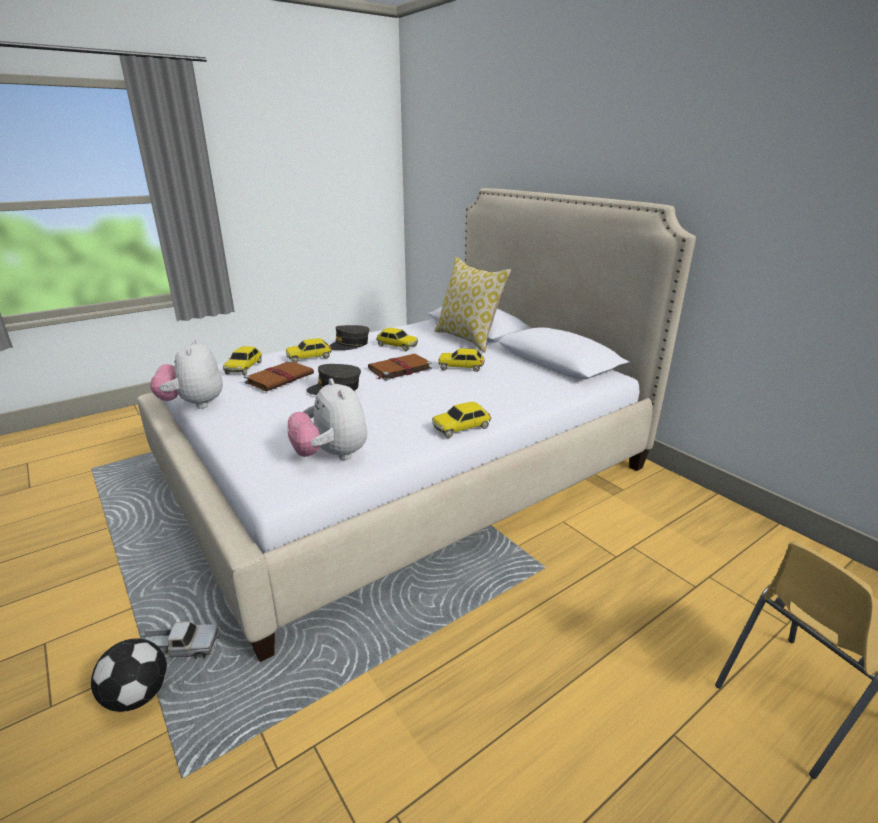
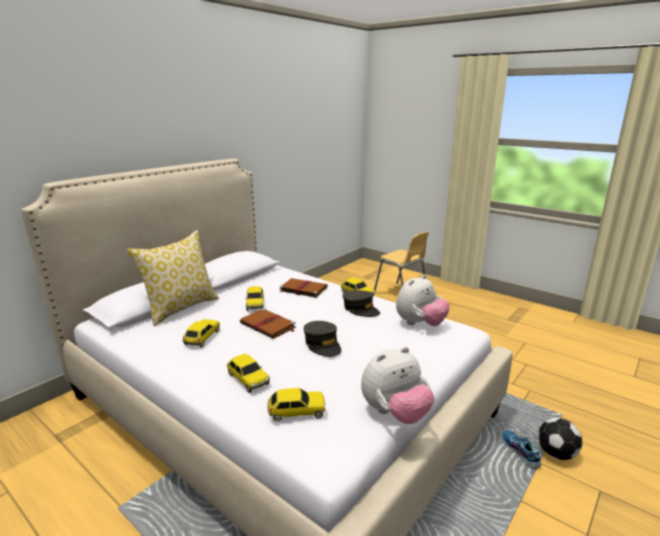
camera: 105 degrees left, 5 degrees down
toy truck [144,621,219,659] -> shoe [502,430,541,469]
brown book [244,360,314,391] -> brown book moved to [280,278,328,298]
grey cap [329,325,370,350] -> grey cap moved to [343,290,380,317]

